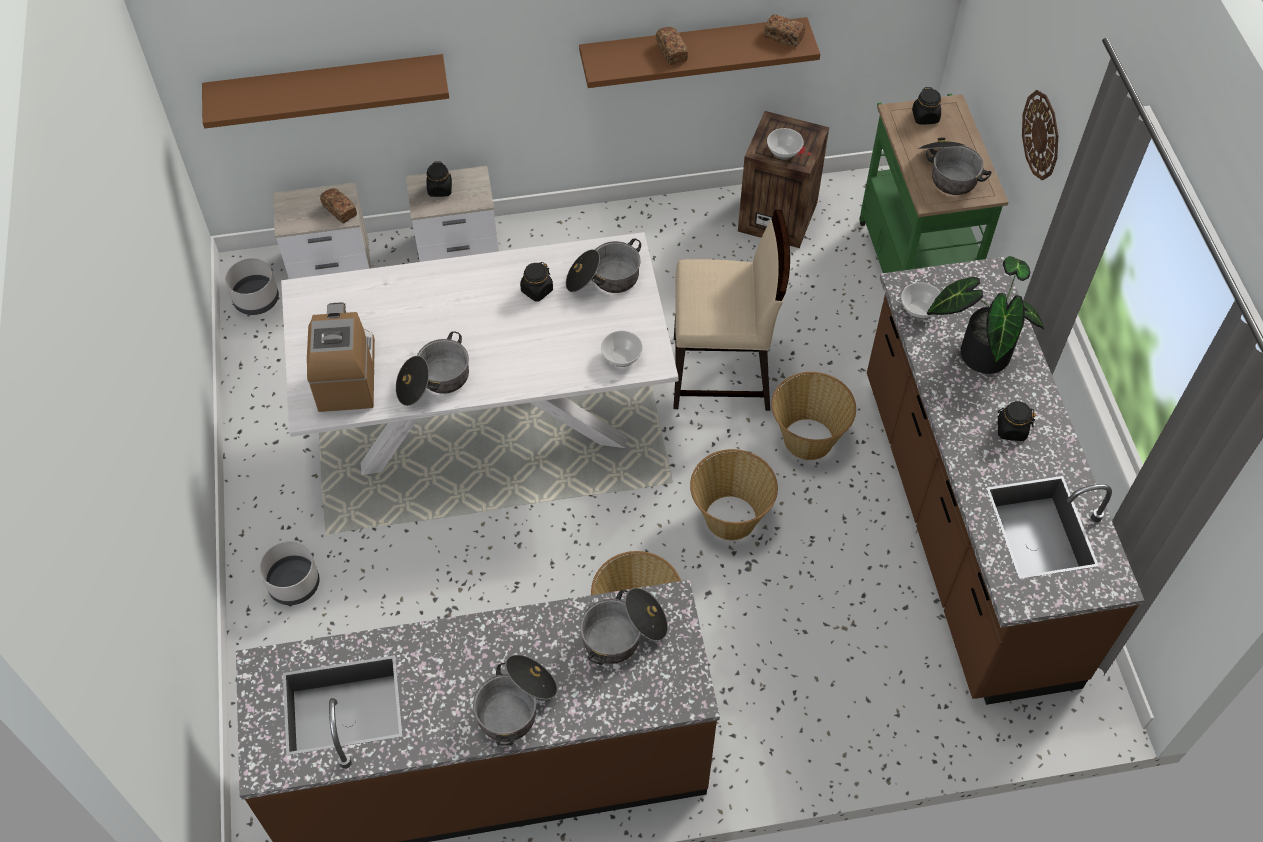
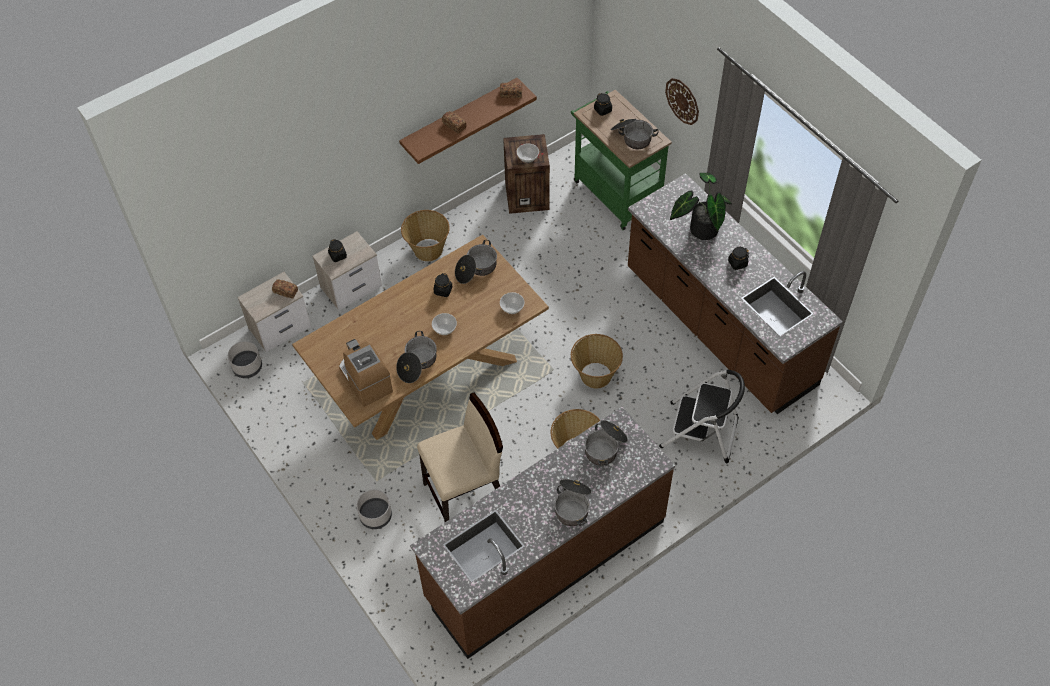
camera: 25 degrees left, 0 degrees up
brown shelf [202,54,449,128] -> none
white dining table [281,232,678,475] -> brown dining table [292,234,549,440]
beige chair [674,210,790,411] -> beige chair moved to [417,393,503,522]
basket [772,372,856,460] -> basket moved to [401,210,450,261]
bowl [901,282,941,319] -> bowl moved to [432,313,457,335]
none -> step ladder [659,370,745,463]

